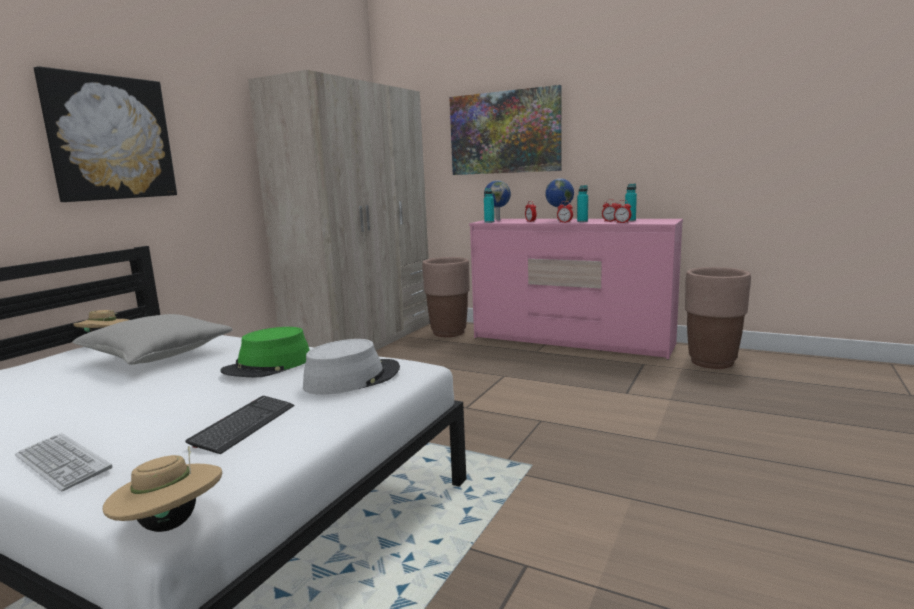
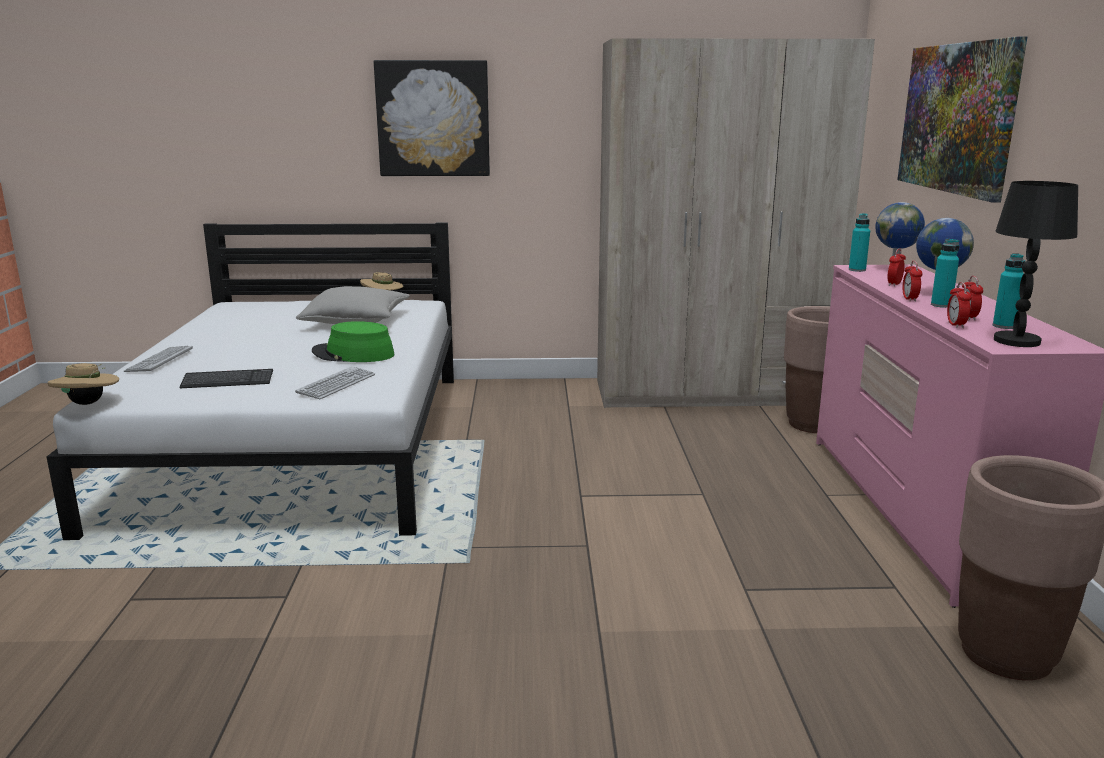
camera: 60 degrees right, 5 degrees up
grey hat [303,339,400,395] -> keyboard [295,366,375,399]
none -> black table lamp [994,181,1078,347]

